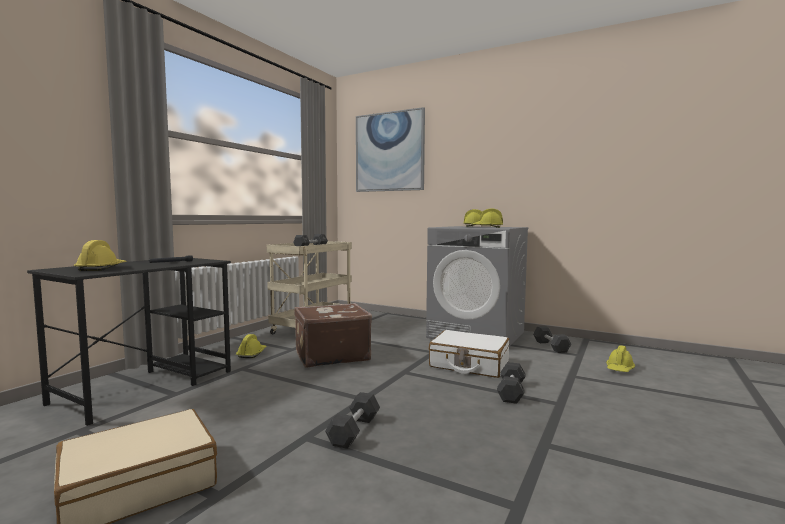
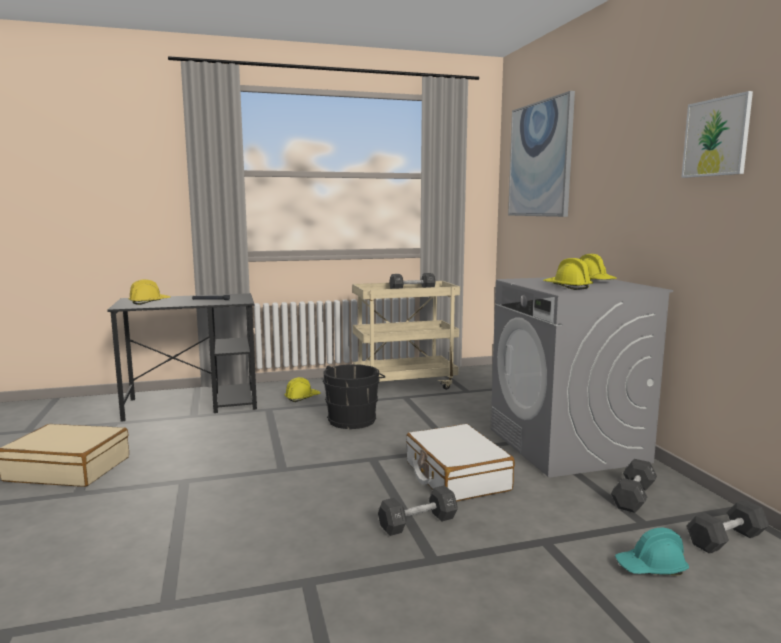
camera: 45 degrees right, 5 degrees up
brown suitcase [294,303,372,368] -> black bucket [323,364,385,429]
black dumbbell [325,392,380,449] -> black dumbbell moved to [687,500,769,554]
yellow hard hat [606,345,635,372] -> turquoise hard hat [615,528,689,575]
none -> picture [681,91,753,178]

